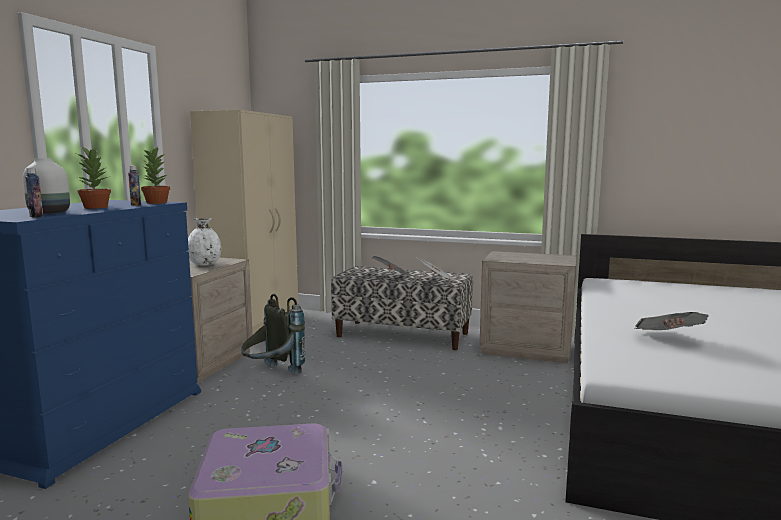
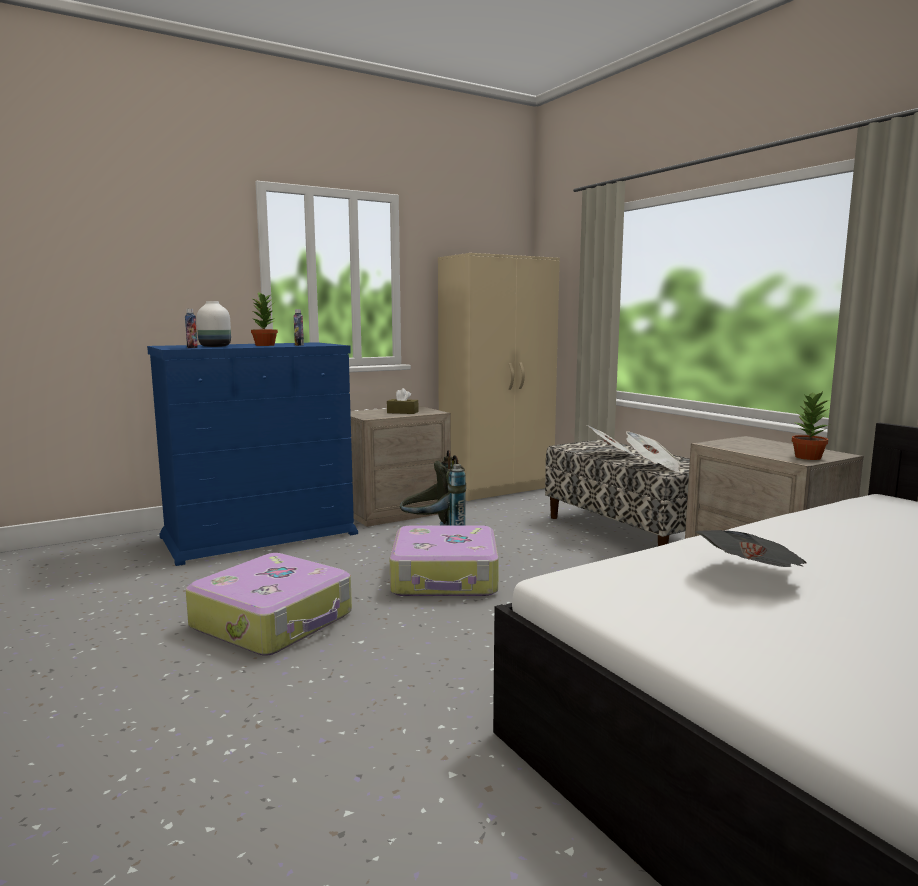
camera: 40 degrees right, 0 degrees up
potted plant [141,147,170,204] -> potted plant moved to [792,392,831,460]
white vase [187,218,221,265] -> brown tissue box [387,388,418,414]
none -> suitcase [390,525,499,596]

